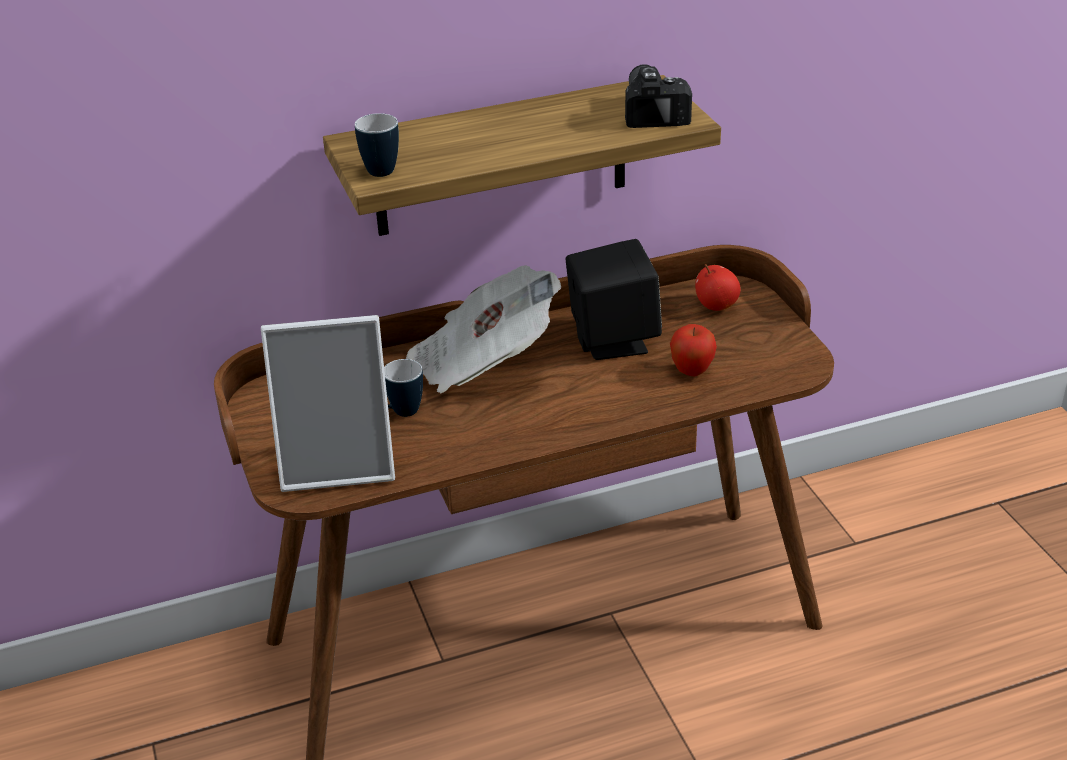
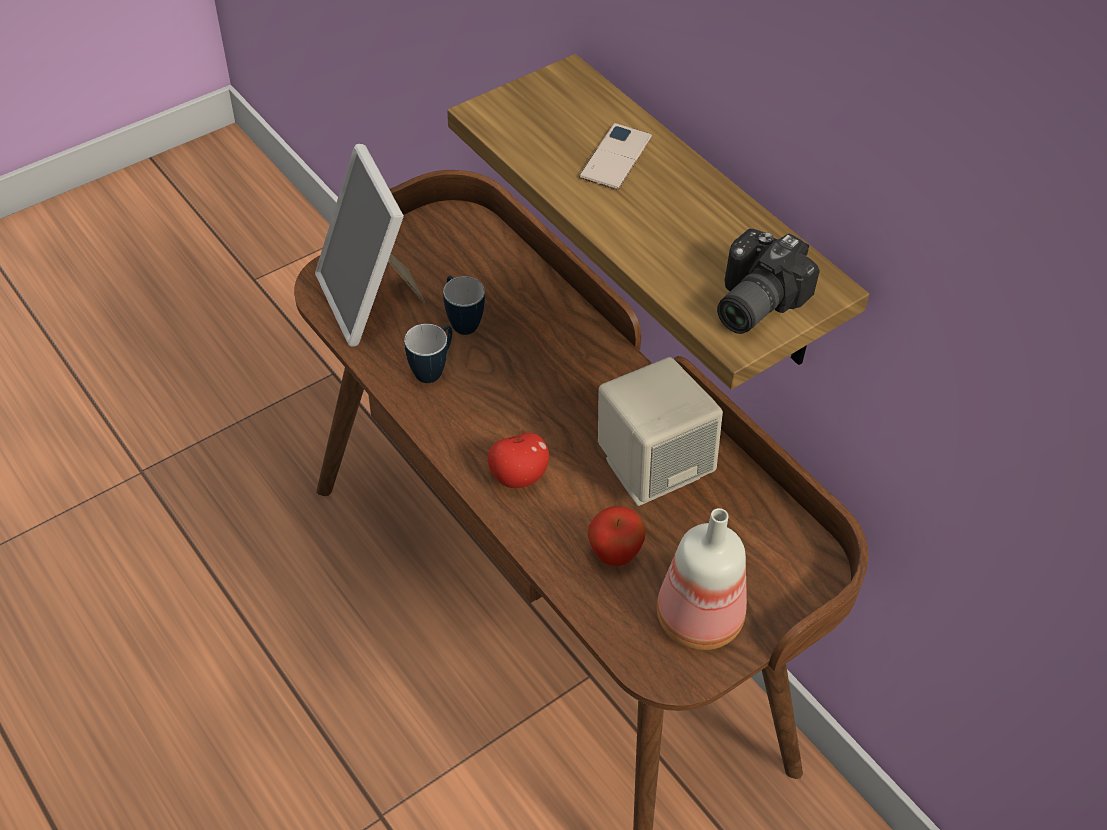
camera: 70 degrees right, 15 degrees up
mug [355,113,399,177] -> mug moved to [404,324,452,383]
newspaper [406,265,561,393] -> none
black speaker [566,239,662,360] -> beige speaker [598,357,723,506]
camera [625,64,692,128] -> camera turned 150 degrees clockwise [717,229,820,334]
apple [695,264,740,311] -> apple moved to [488,428,549,488]
none -> phone [579,123,652,190]
none -> bottle [657,508,747,650]

